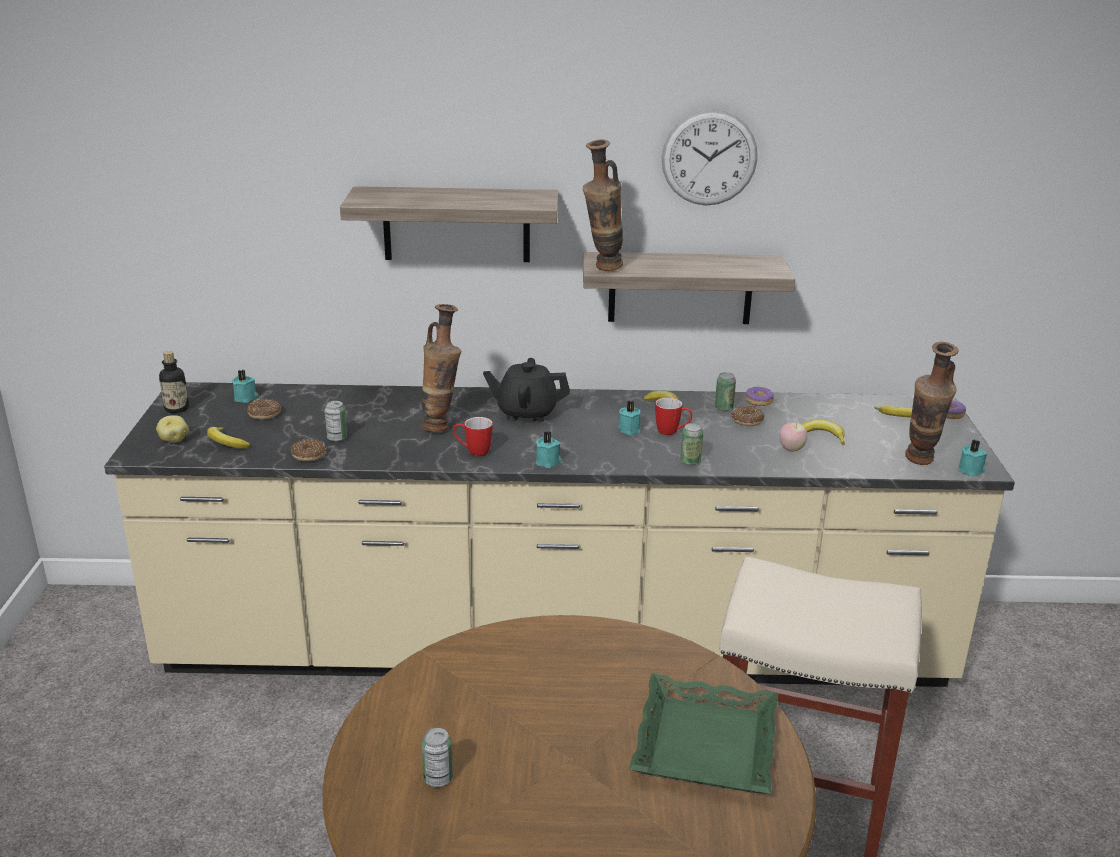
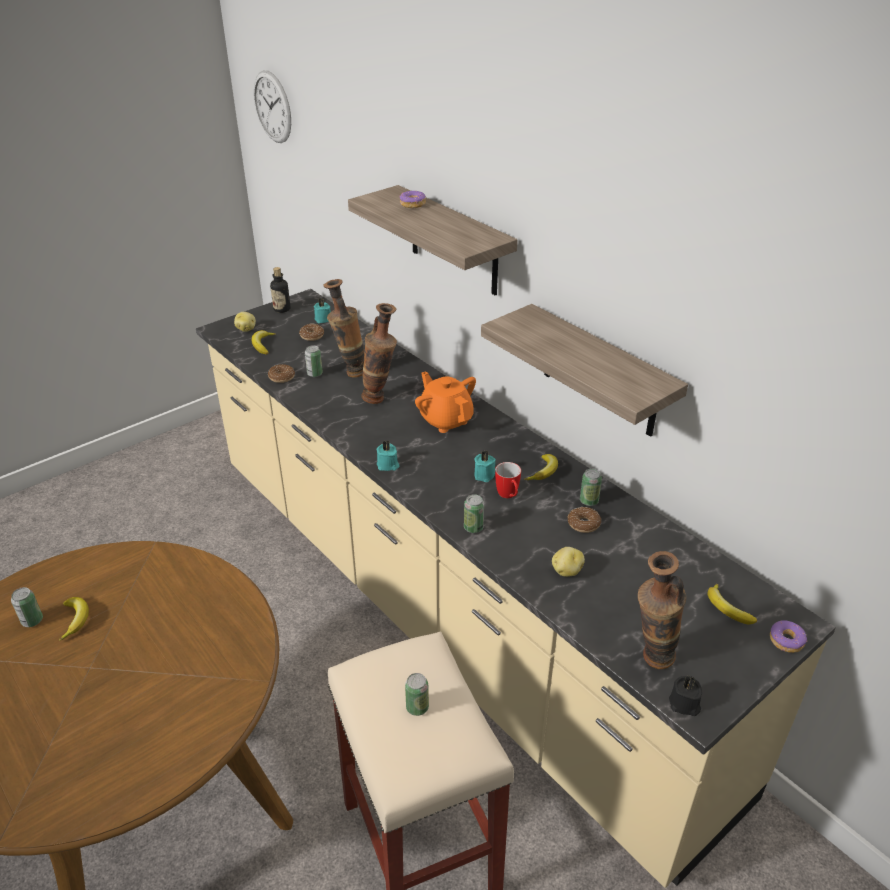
camera: 50 degrees right, 10 degrees up
mug [453,417,493,456] -> none
black teapot [483,358,570,422] -> orange teapot [415,371,476,433]
vase [583,139,623,271] -> vase moved to [323,279,364,378]
green tray [629,673,778,794] -> none
wall clock [662,109,758,205] -> wall clock moved to [254,70,291,143]
donut [746,387,774,406] -> donut moved to [399,191,426,208]
apple [779,422,808,452] -> potato [552,547,585,577]
banana [801,420,845,445] -> banana moved to [59,597,89,641]
turquoise candle [958,440,987,477] -> black candle [669,675,702,716]
none -> can [405,673,429,716]

